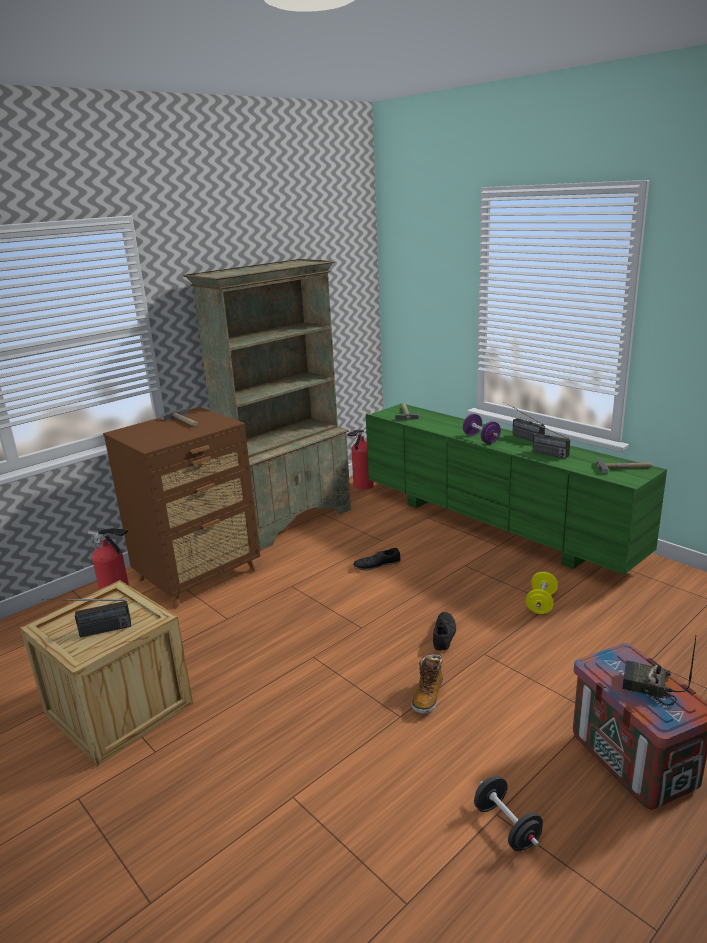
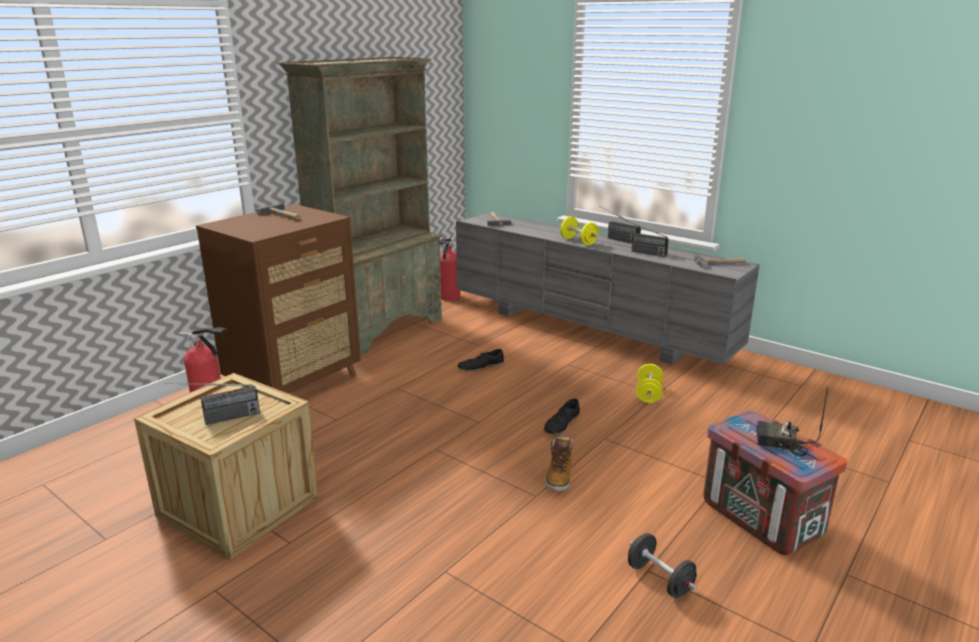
camera: 10 degrees left, 0 degrees up
green cabinet [366,404,667,575] -> grey cabinet [456,212,760,364]
black shoe [433,612,456,651] -> black shoe turned 150 degrees counterclockwise [544,398,580,435]
purple dumbbell [463,414,501,444] -> yellow dumbbell [560,217,599,245]

